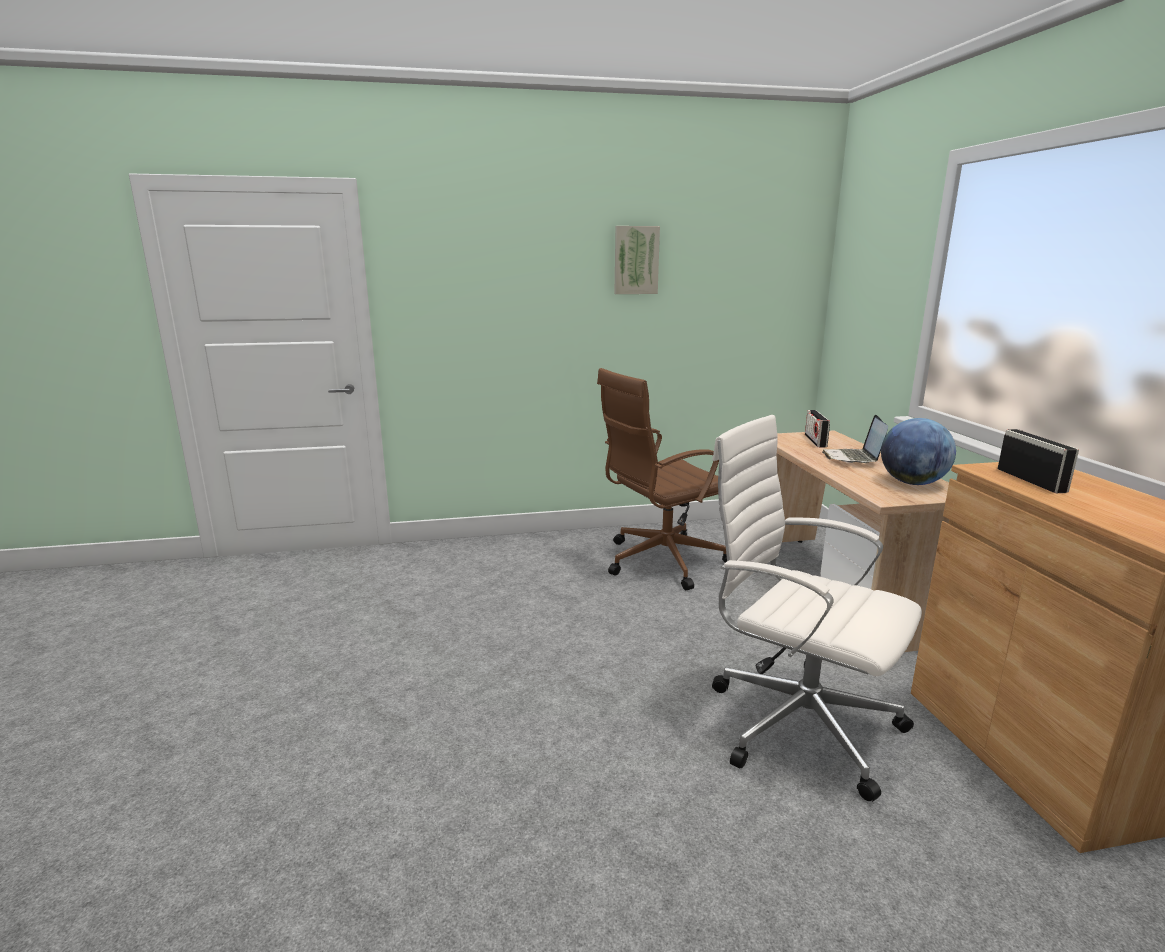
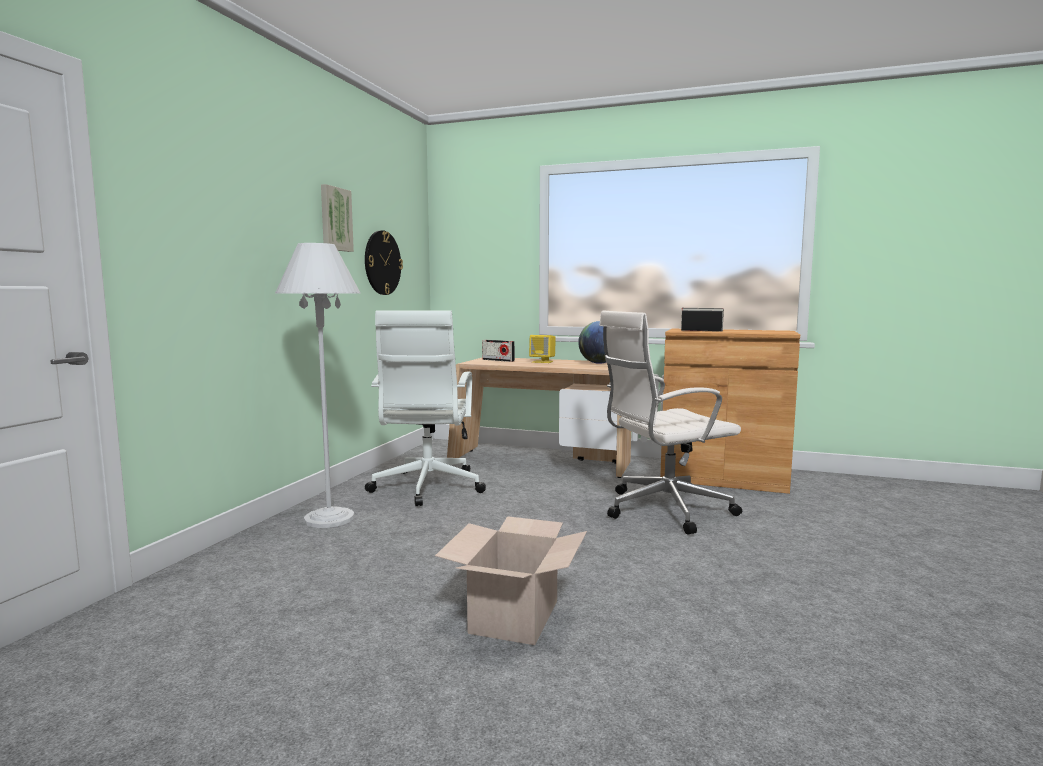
camera: 60 degrees left, 10 degrees down
brown office chair [597,368,727,590] -> white office chair [365,310,486,506]
laptop [822,415,888,463] -> yellow speaker [529,335,556,363]
none -> white floor lamp [275,243,361,528]
none -> wall clock [365,230,403,295]
none -> cardboard box [435,516,587,645]

